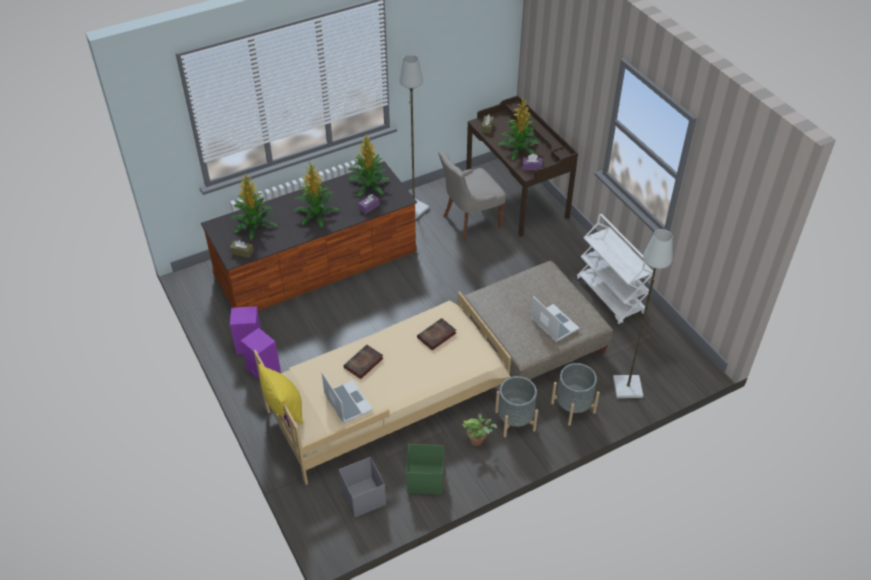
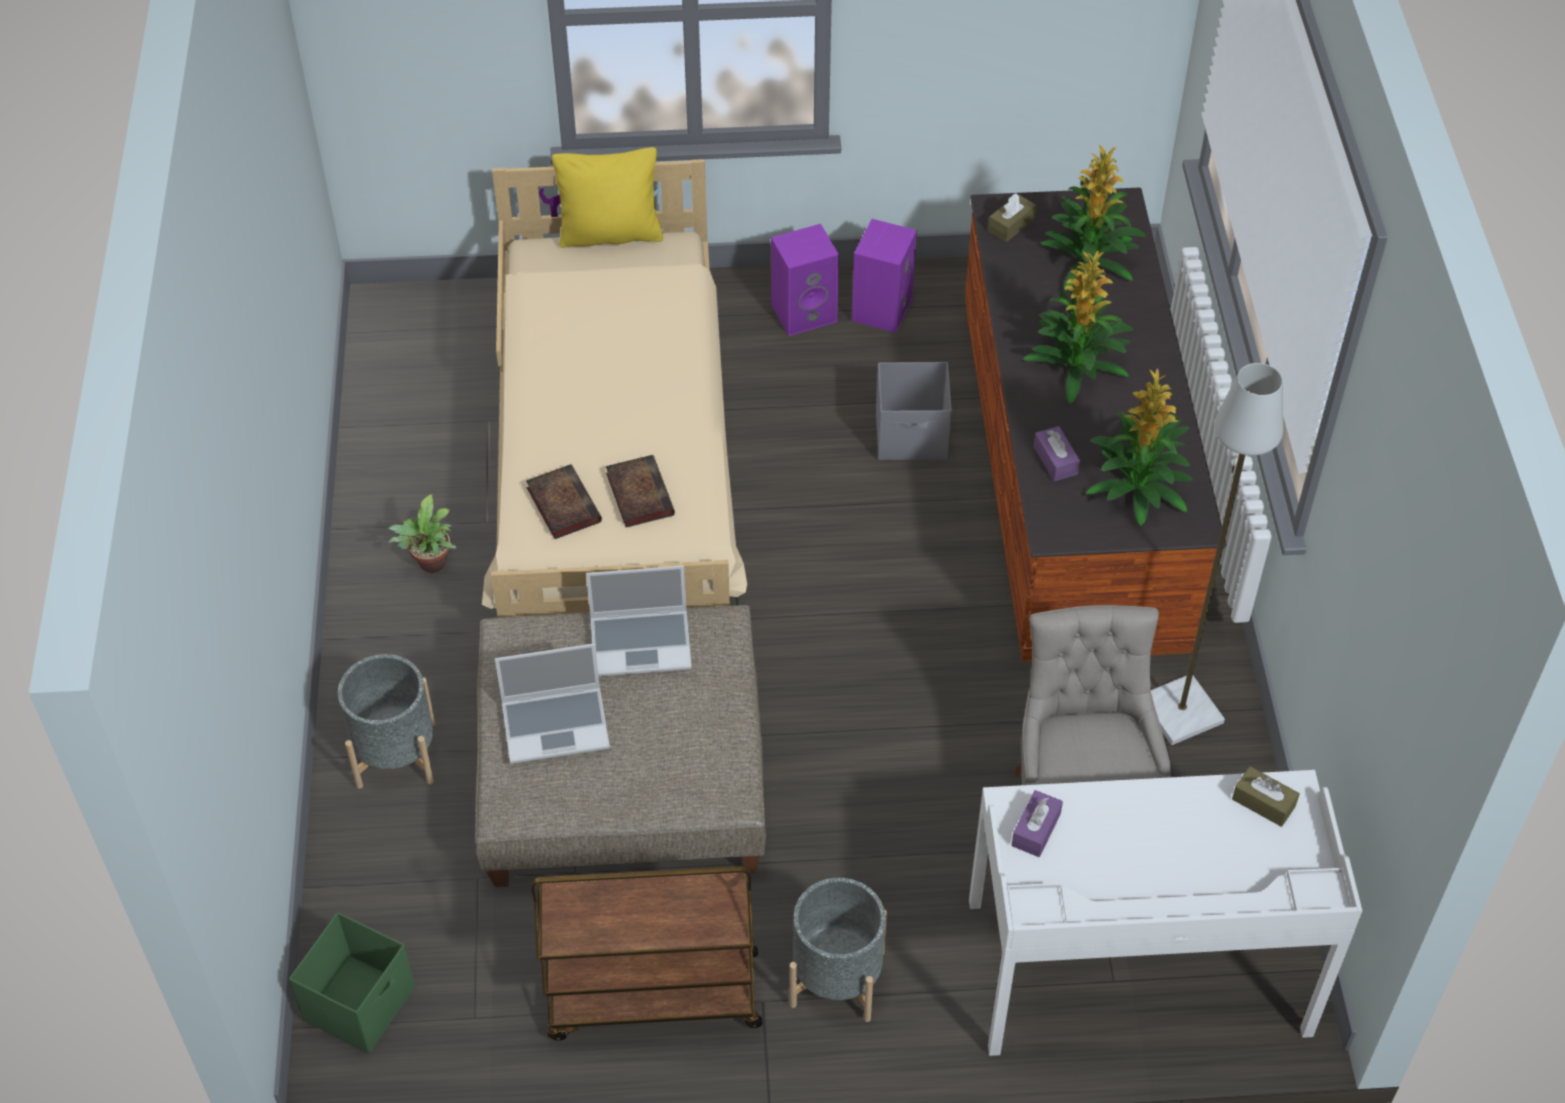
camera: 115 degrees right, 5 degrees up
laptop [322,372,373,424] -> laptop moved to [586,565,692,677]
grey storage box [339,457,386,517] -> grey storage box moved to [876,362,952,460]
book [343,345,384,379] -> book moved to [526,464,602,539]
green storage box [406,444,444,494] -> green storage box moved to [289,912,415,1053]
brown desk [466,95,578,237] -> white desk [969,770,1362,1056]
grey planter [495,376,538,437] -> grey planter moved to [789,878,887,1022]
potted plant [499,98,540,159] -> none
white cart [576,214,653,325] -> brown cart [531,866,763,1041]
grey floor lamp [613,229,673,398] -> none

